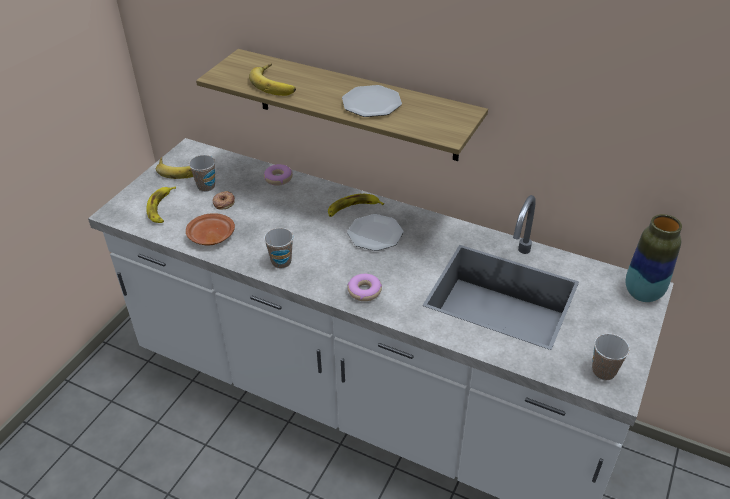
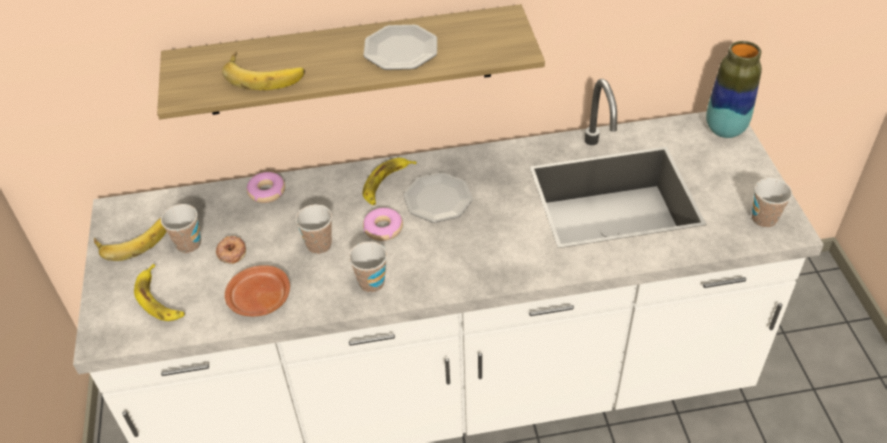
camera: 35 degrees left, 5 degrees up
donut [347,274,382,301] -> donut moved to [363,208,403,241]
none -> cup [295,204,332,254]

